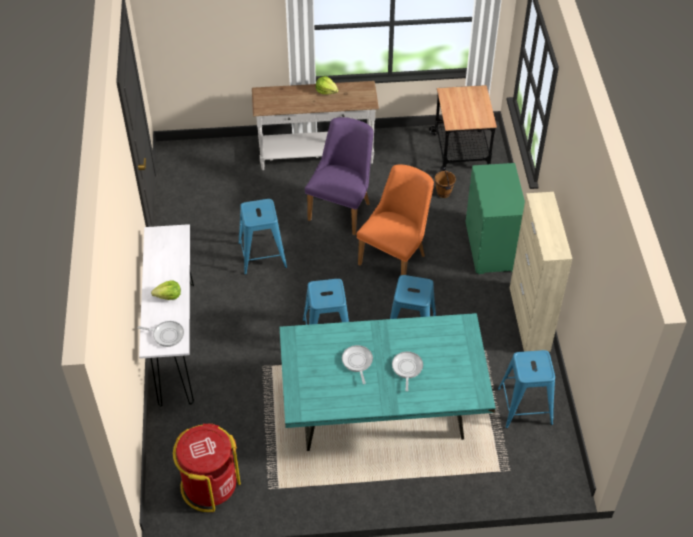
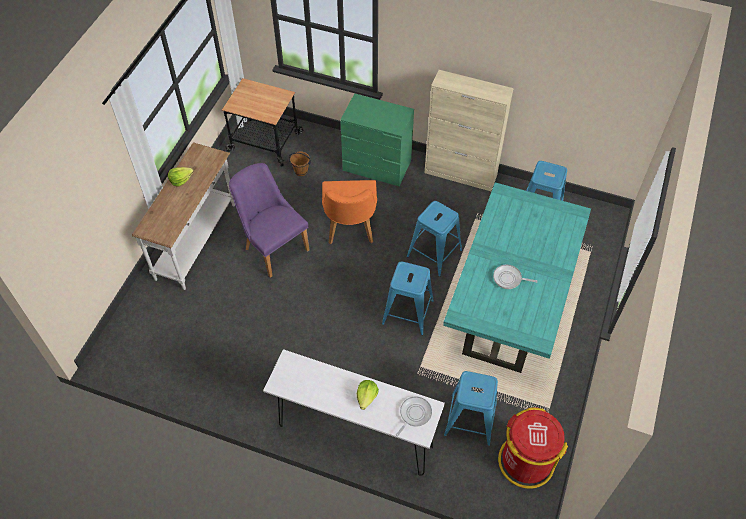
camera: 65 degrees left, 5 degrees up
blue stool [238,199,287,275] -> blue stool moved to [444,371,498,446]
orange chair [356,165,434,275] -> orange chair turned 150 degrees counterclockwise [322,180,377,245]
frying pan [392,351,423,391] -> none

